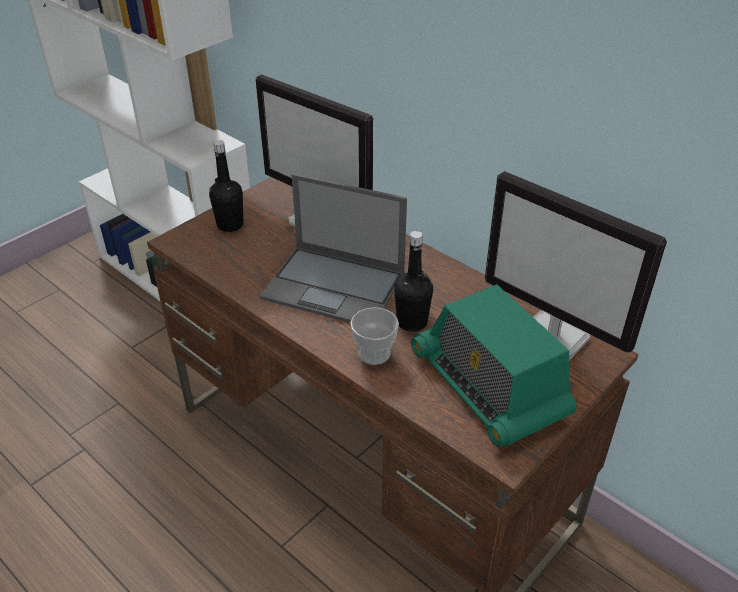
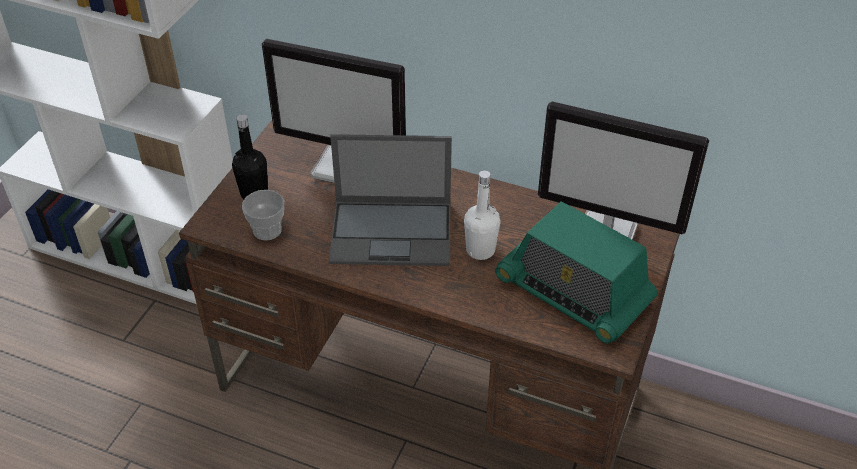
camera: 20 degrees left, 5 degrees up
cup [350,307,399,365] -> cup moved to [242,190,284,240]
black bottle [394,231,433,332] -> white bottle [464,170,500,260]

